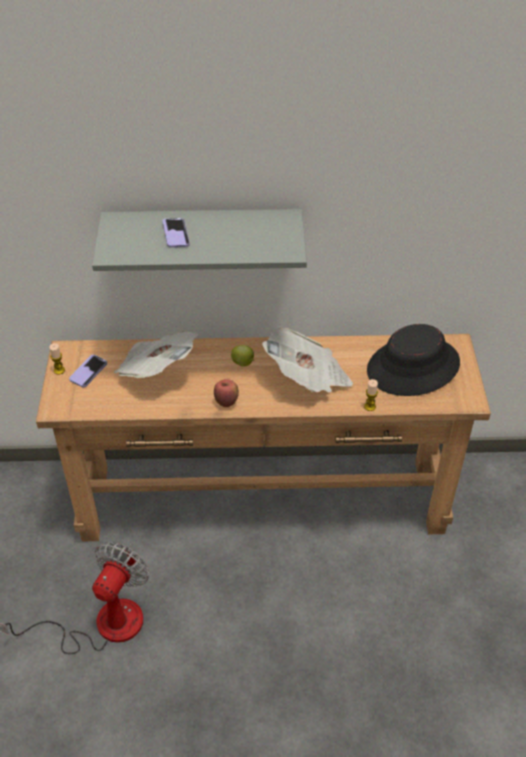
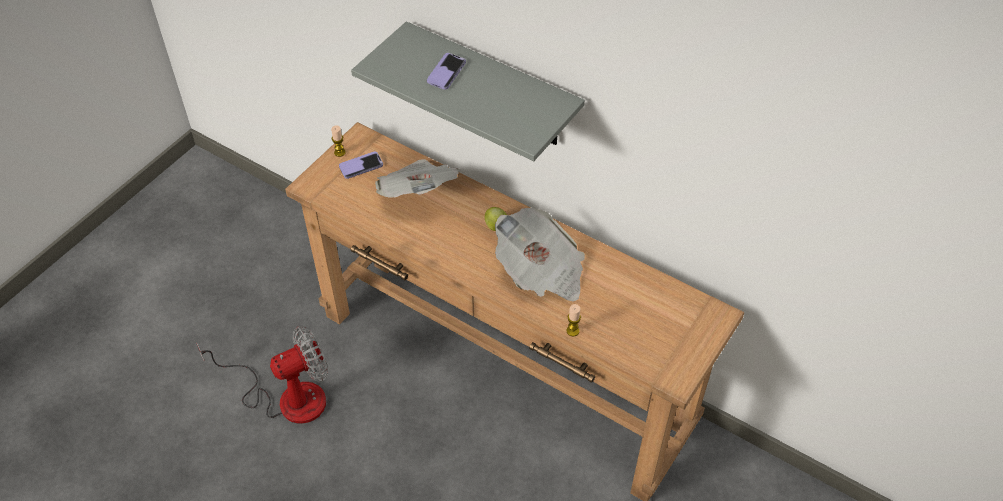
camera: 35 degrees right, 5 degrees up
apple [214,379,239,407] -> none
black hat [367,324,460,396] -> none

